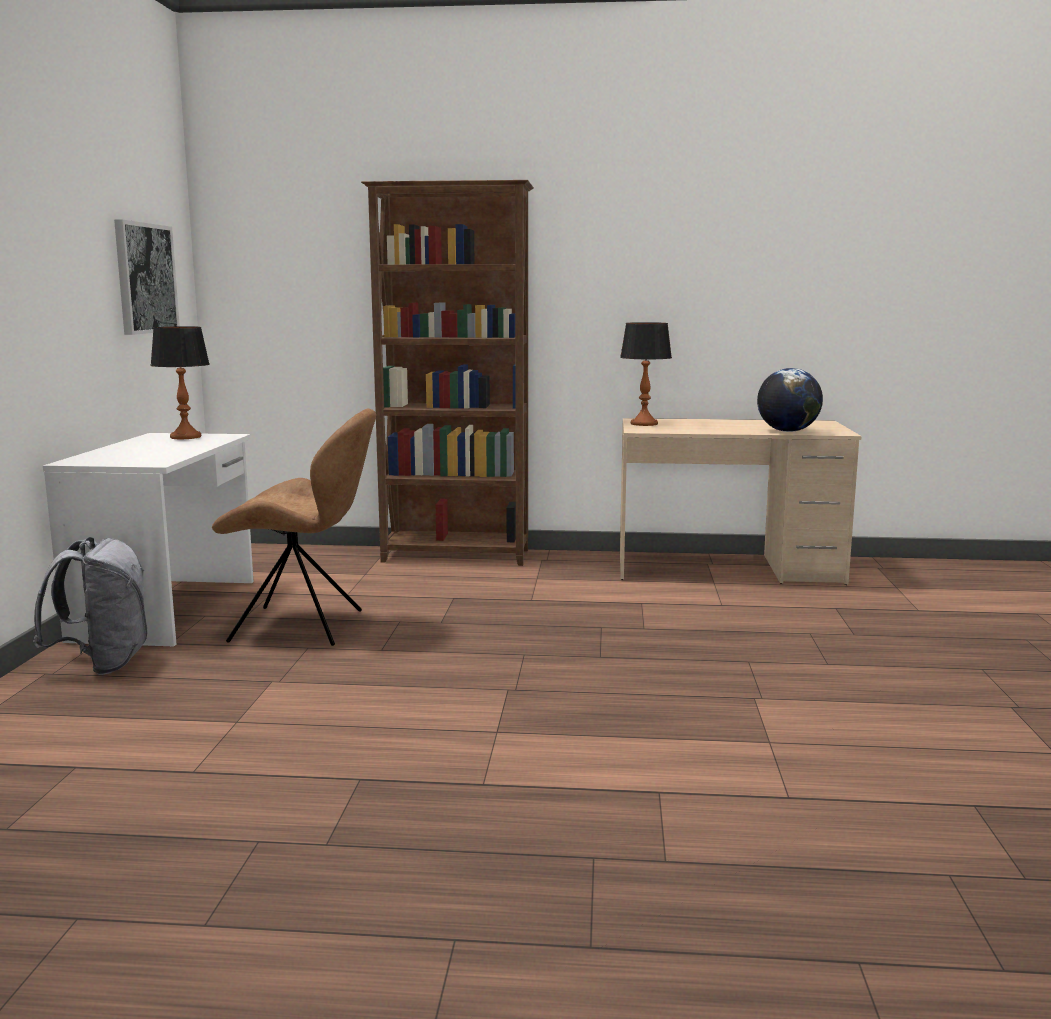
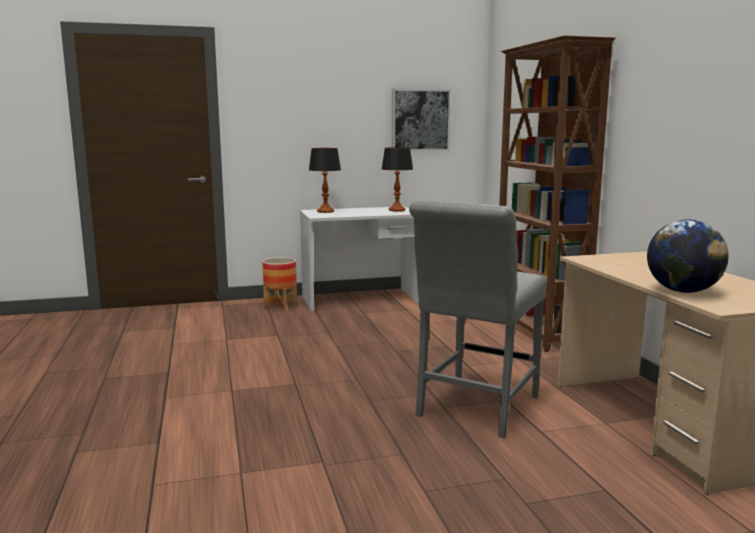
camera: 70 degrees right, 0 degrees up
grey backpack [33,537,148,675] -> planter [263,257,297,311]
brown chair [212,409,376,646] -> none
table lamp [620,322,672,426] -> table lamp moved to [309,148,341,213]
none -> grey chair [409,200,547,438]

